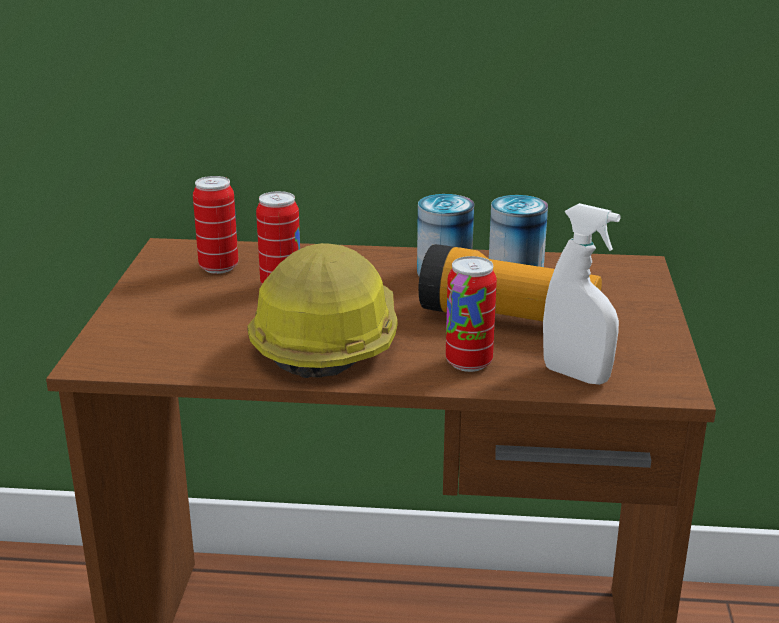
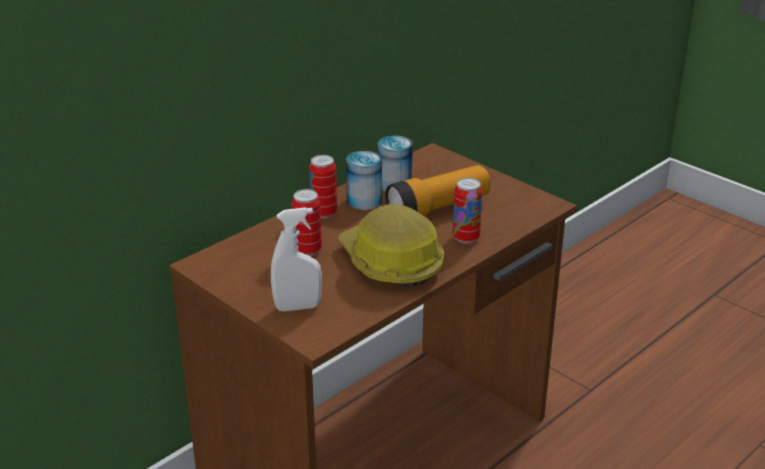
camera: 50 degrees left, 5 degrees up
can [193,176,238,274] -> can moved to [309,155,337,219]
white spray bottle [543,203,621,385] -> white spray bottle moved to [271,207,322,312]

